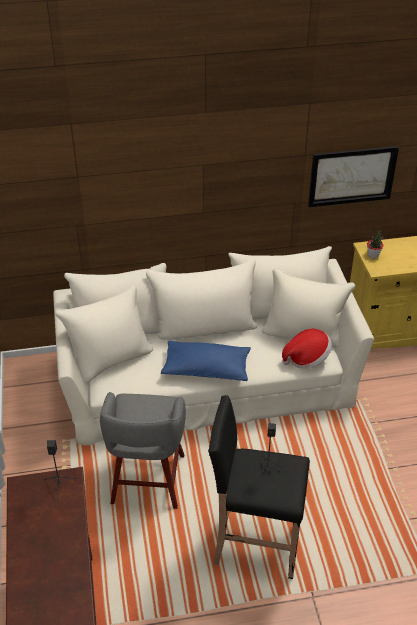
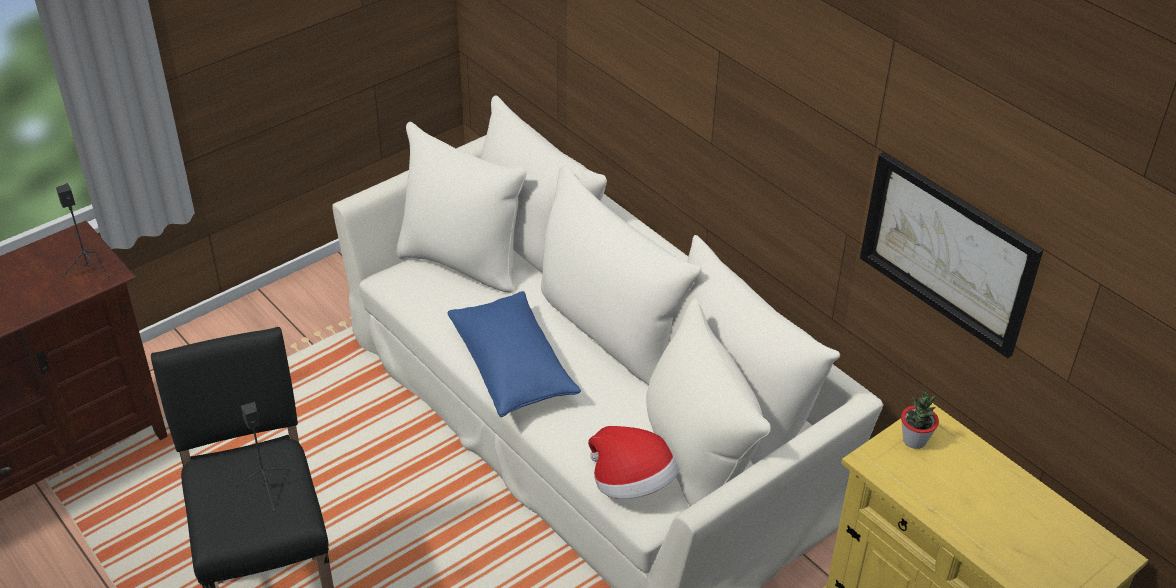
camera: 60 degrees right, 0 degrees up
grey stool [100,392,186,509] -> none

